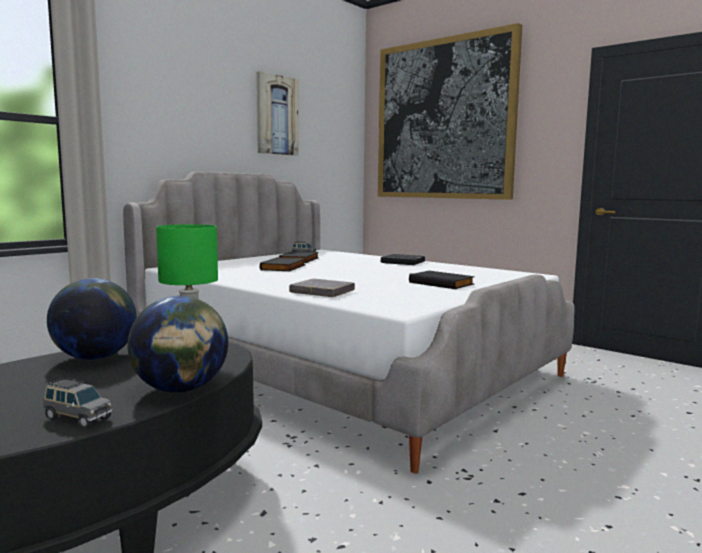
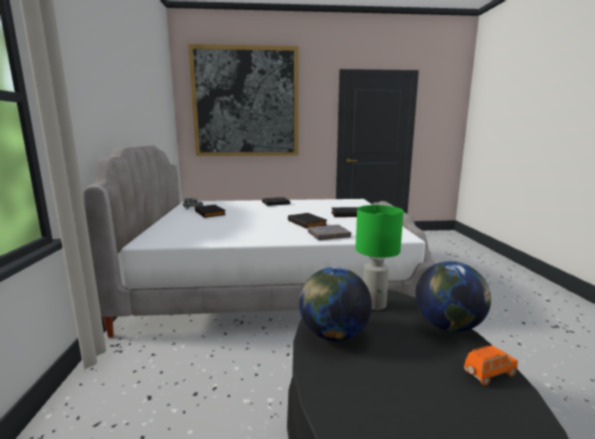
camera: 45 degrees left, 5 degrees up
grey toy car [44,378,112,428] -> orange toy car [464,345,518,386]
picture [257,71,298,156] -> none
black book [260,257,305,271] -> black book moved to [288,213,327,229]

